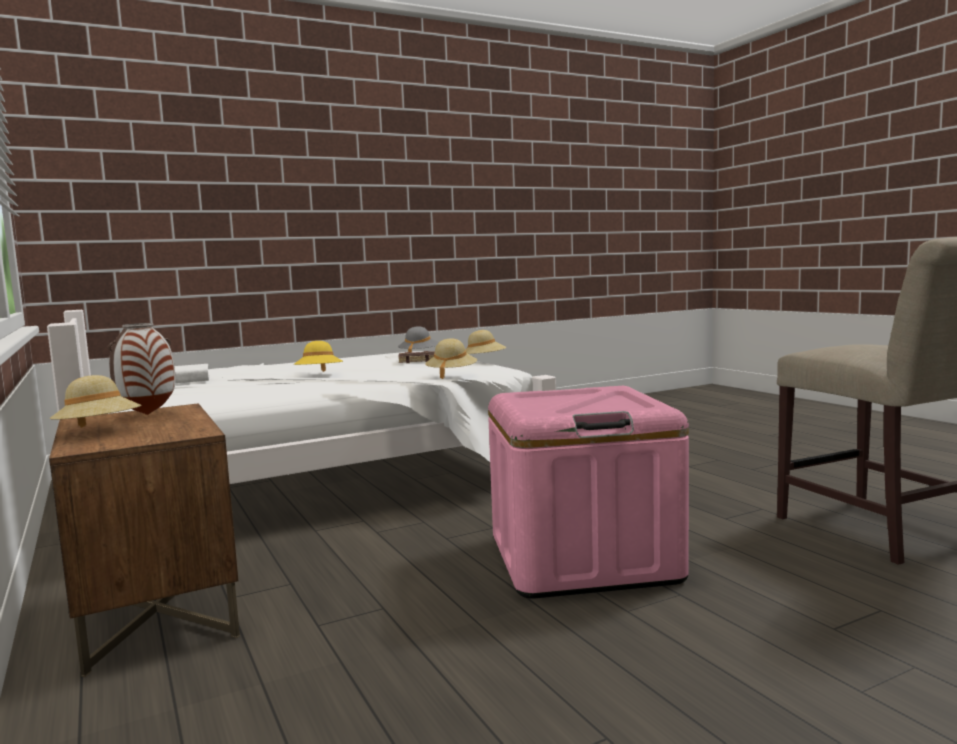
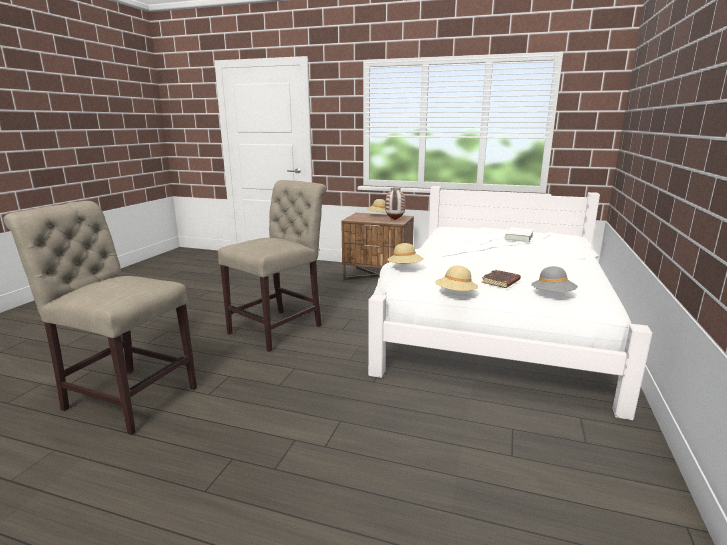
camera: 135 degrees right, 10 degrees up
yellow hat [294,341,343,372] -> none
pink storage box [488,386,689,599] -> beige chair [218,180,327,352]

